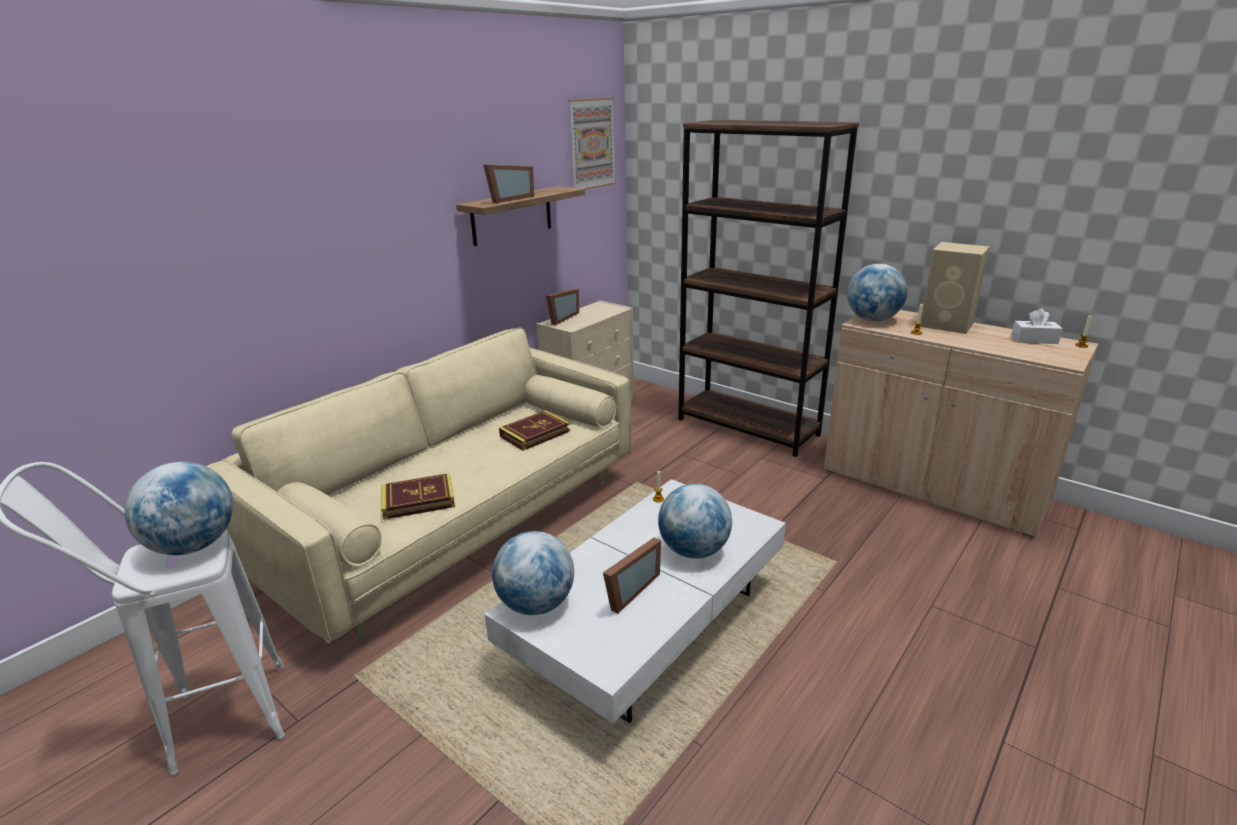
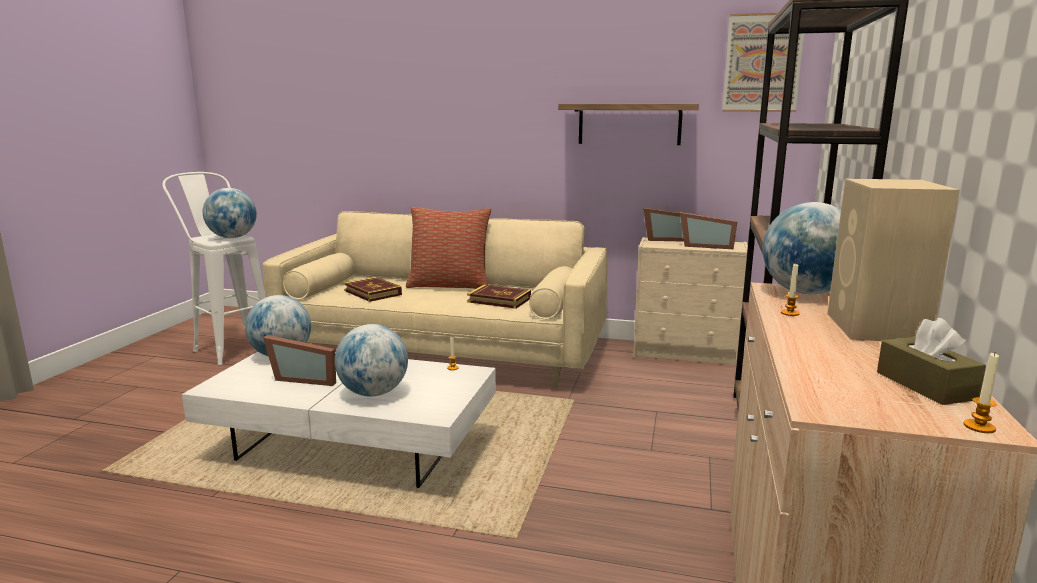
camera: 65 degrees right, 10 degrees down
picture frame [483,165,534,203] -> picture frame moved to [680,212,737,249]
white tissue box [1011,308,1063,344] -> brown tissue box [877,318,986,405]
none -> pillow [406,207,491,289]

